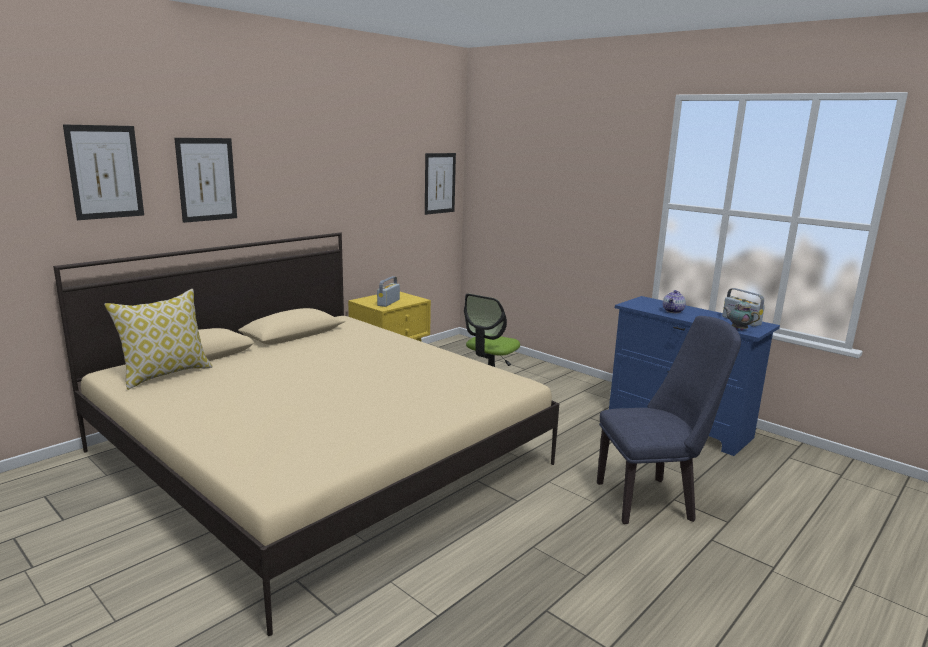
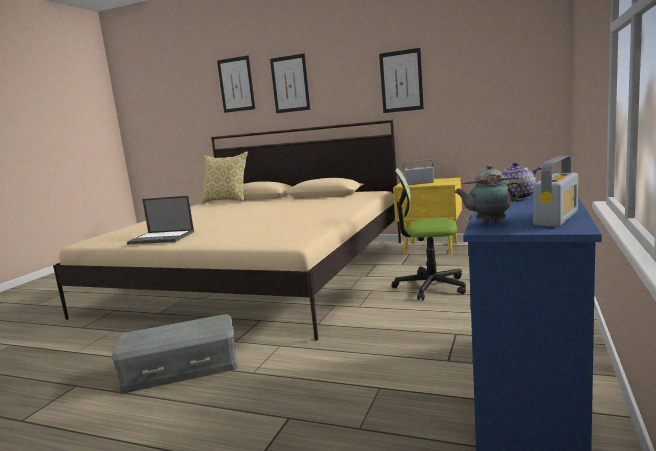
camera: 70 degrees right, 5 degrees down
picture [425,153,456,215] -> picture moved to [379,48,424,113]
blue chair [597,316,741,524] -> none
teapot [723,299,760,331] -> teapot turned 120 degrees counterclockwise [454,165,523,224]
none -> grey storage box [111,314,238,394]
none -> laptop [127,196,194,244]

